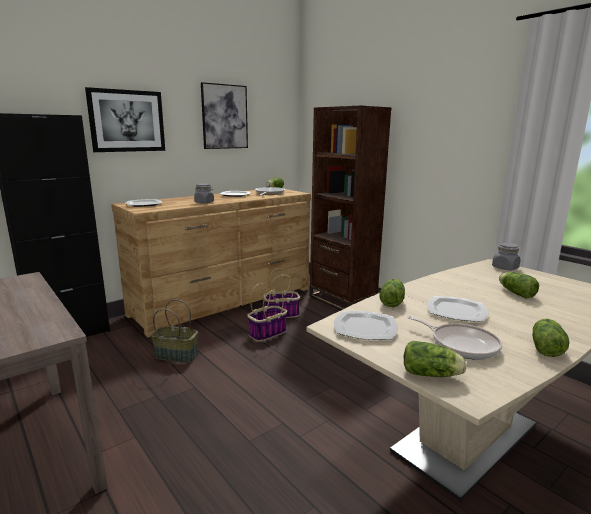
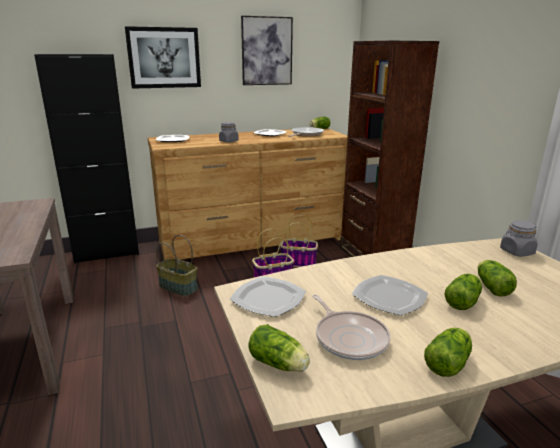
camera: 20 degrees right, 5 degrees up
lettuce [379,279,405,307] -> lettuce moved to [444,273,482,310]

